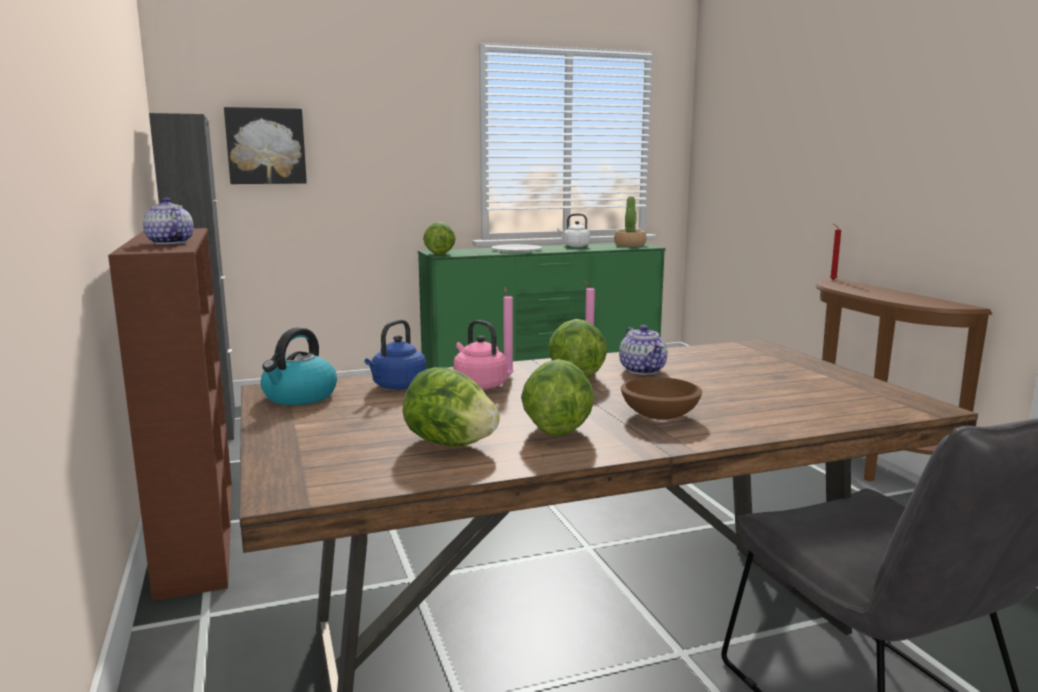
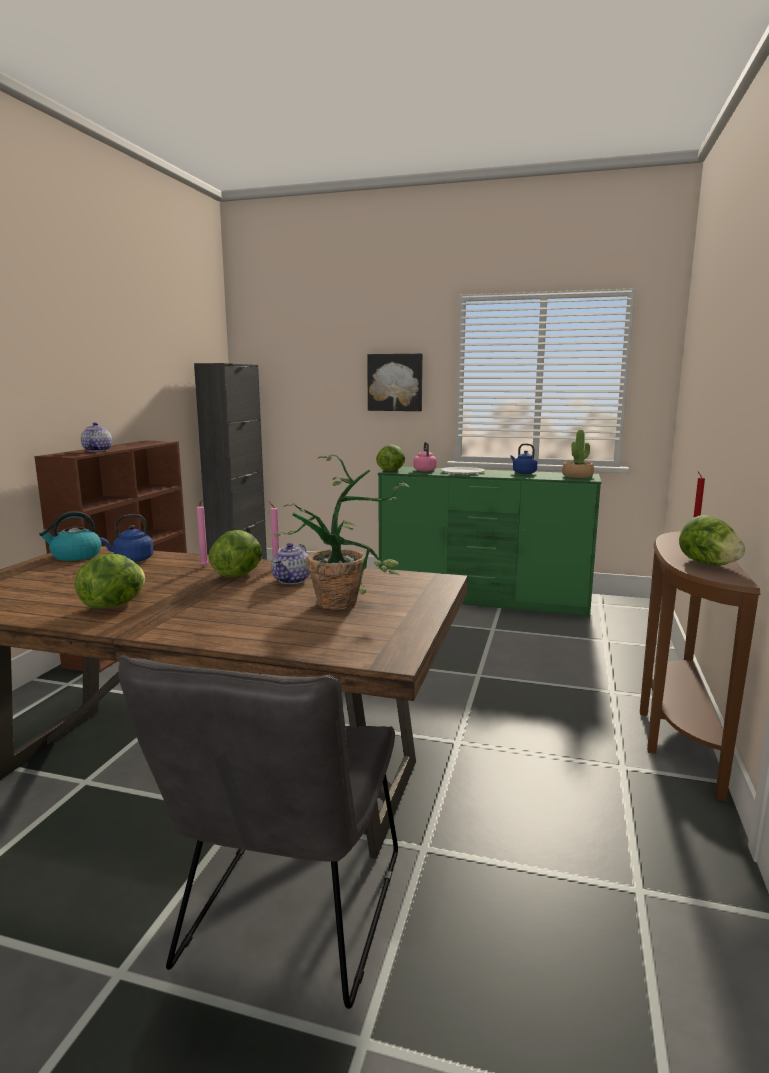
camera: 35 degrees right, 0 degrees up
picture [224,107,307,184] -> picture moved to [367,354,423,411]
lettuce [403,367,500,447] -> lettuce moved to [679,515,745,566]
pink kettle [453,320,507,390] -> pink kettle moved to [414,442,437,472]
white kettle [557,214,590,247] -> blue kettle [510,444,538,474]
brown bowl [621,377,702,420] -> none
none -> potted plant [274,455,410,610]

